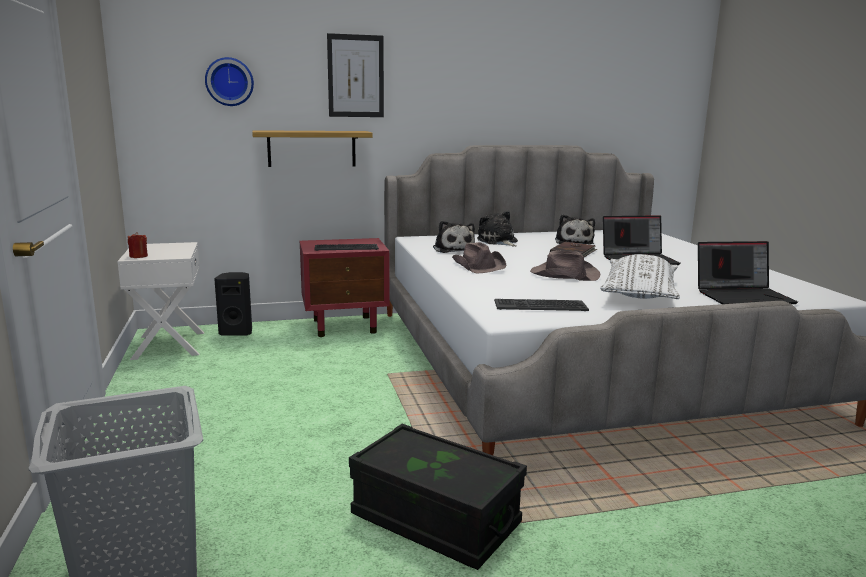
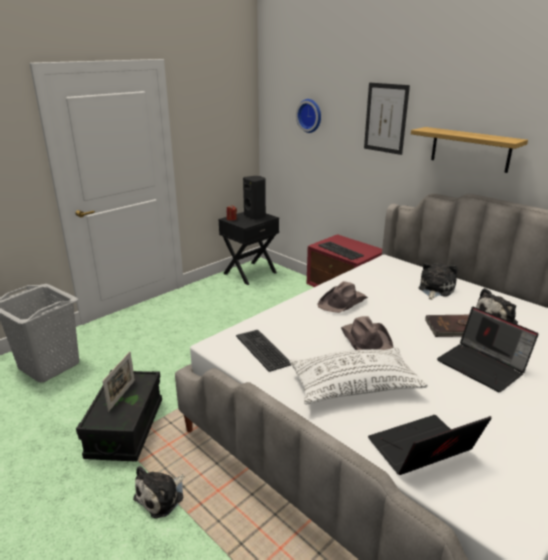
camera: 60 degrees right, 10 degrees up
white nightstand [117,242,204,360] -> black nightstand [218,212,279,285]
black speaker [214,272,252,336] -> black speaker moved to [243,176,266,220]
shelf [252,130,373,167] -> shelf moved to [411,127,528,173]
plush toy [433,221,475,253] -> plush toy moved to [133,466,185,519]
laptop [698,241,798,304] -> laptop turned 105 degrees clockwise [368,415,491,475]
none -> picture frame [102,352,135,412]

